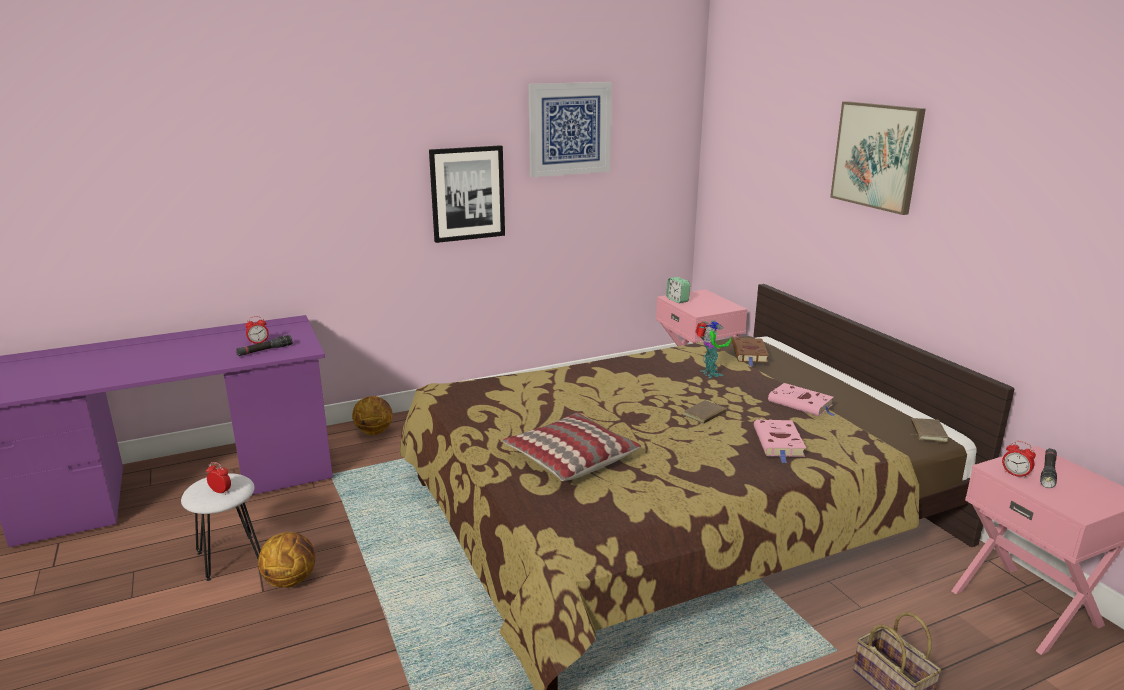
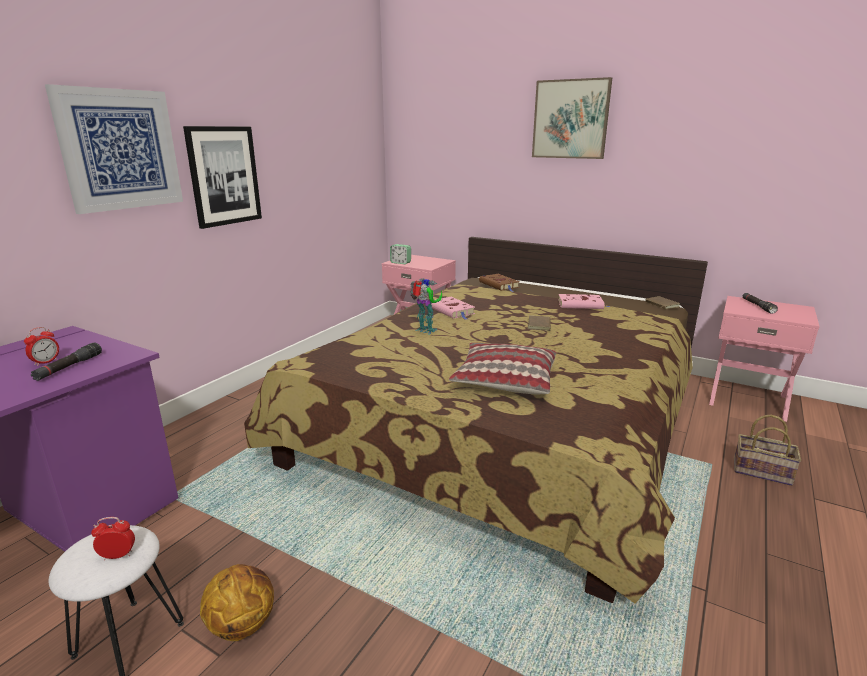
camera: 35 degrees left, 0 degrees up
basketball [352,396,393,435] -> none
picture [529,82,612,177] -> picture moved to [45,84,183,214]
toy robot [695,320,731,378] -> toy robot moved to [410,278,442,334]
pink book [754,419,806,463] -> pink book moved to [431,297,475,320]
alarm clock [1002,441,1036,479] -> none

